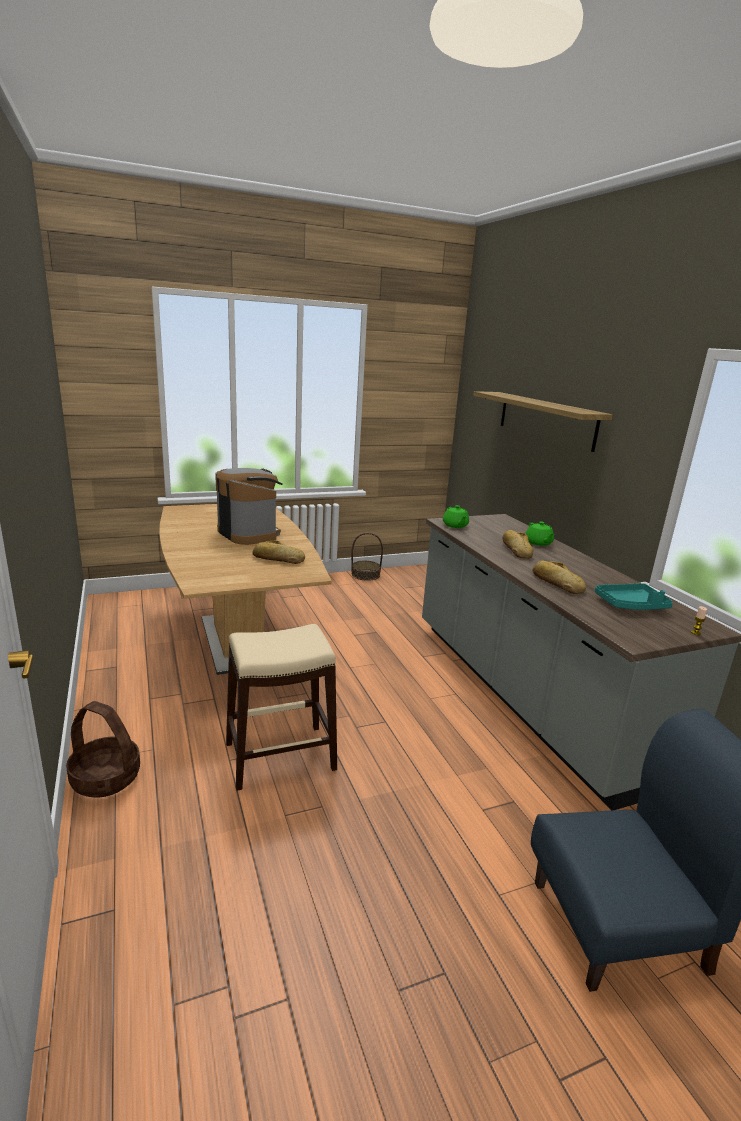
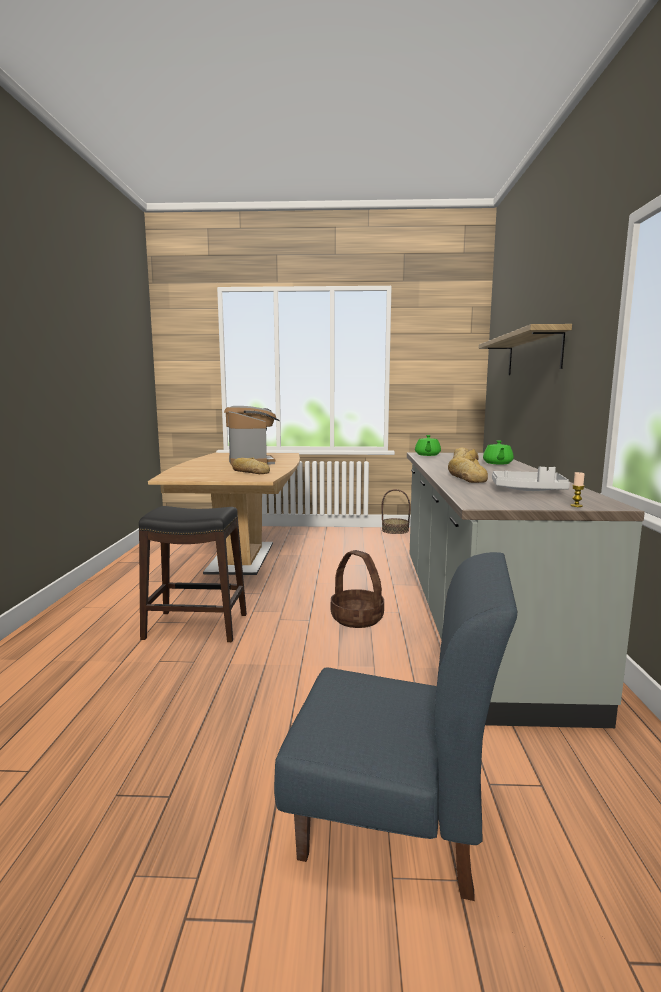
camera: 25 degrees right, 10 degrees down
basket [66,701,140,798] -> basket moved to [331,550,384,628]
beige stool [226,624,337,791] -> black stool [139,506,247,642]
turquoise tray [595,583,673,610] -> grey tray [492,466,570,491]

